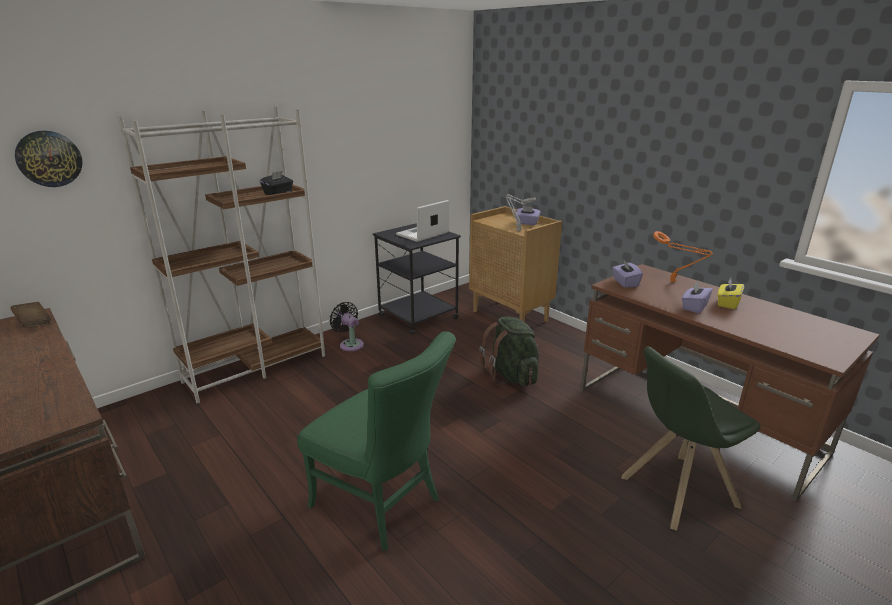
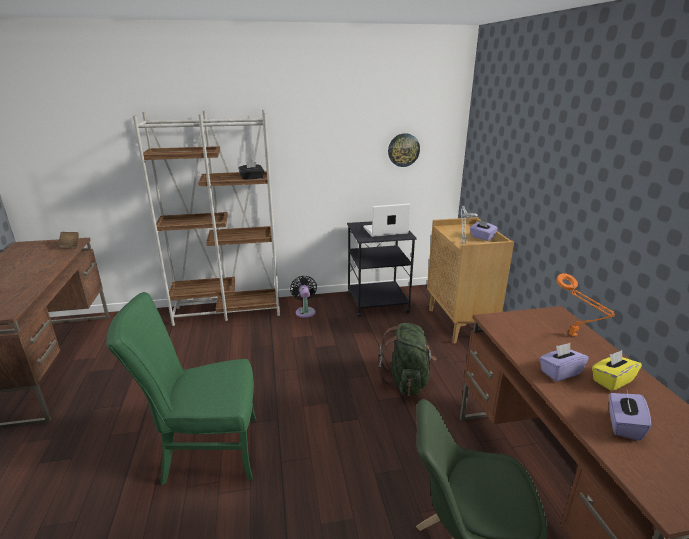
camera: 30 degrees right, 0 degrees up
wall clock [15,131,83,187] -> wall clock moved to [388,133,420,167]
green chair [297,331,456,551] -> green chair turned 105 degrees clockwise [106,292,256,485]
purple tissue box [613,259,643,288] -> purple tissue box moved to [609,393,651,441]

